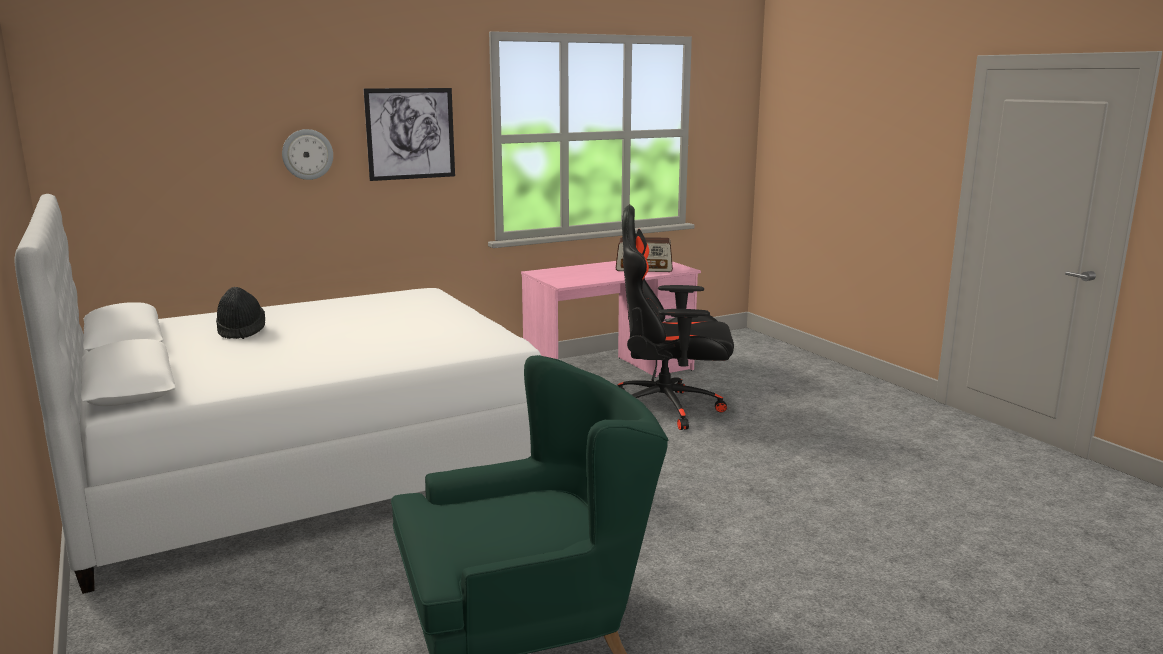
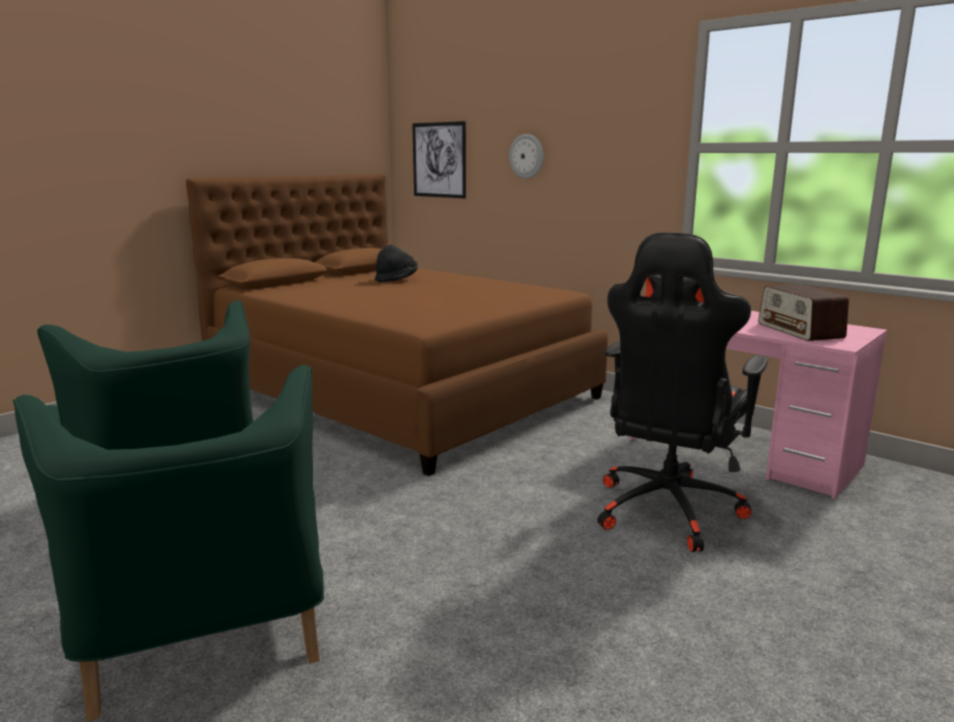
camera: 70 degrees right, 0 degrees up
white bed [14,194,541,594] -> brown bed [186,174,608,476]
picture [364,88,455,181] -> picture moved to [412,121,466,198]
black office chair [617,204,734,430] -> black office chair turned 135 degrees counterclockwise [597,232,768,552]
none -> green armchair [13,365,324,722]

